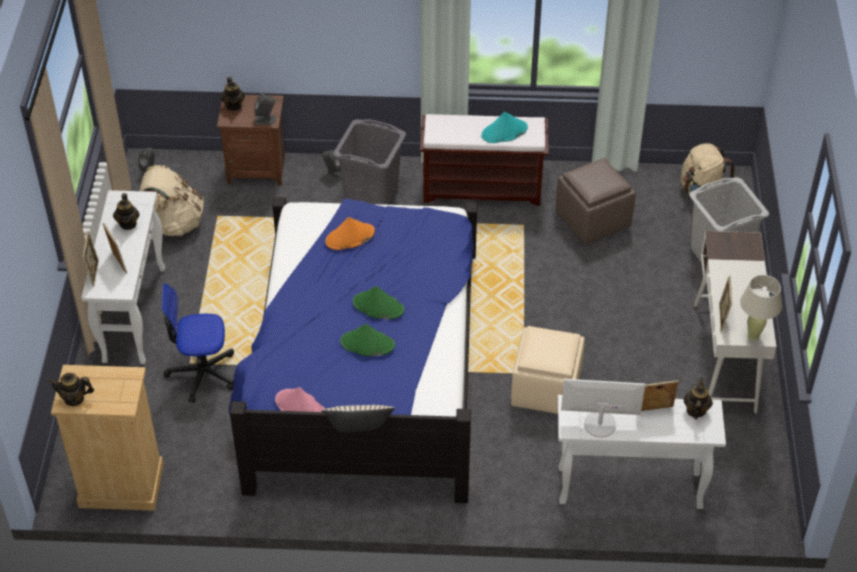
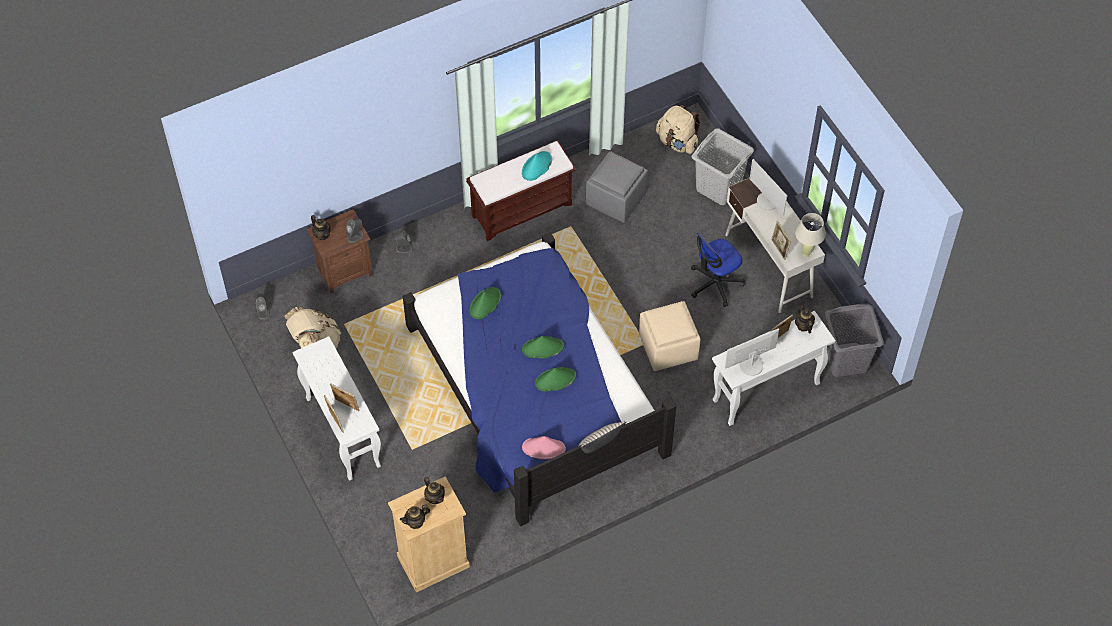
camera: 30 degrees left, 10 degrees up
teapot [113,193,140,230] -> teapot moved to [424,477,445,504]
office chair [161,283,234,403] -> office chair moved to [691,233,745,307]
orange hat [325,217,375,250] -> green hat [470,287,501,319]
grey laundry basket [333,119,406,205] -> grey laundry basket moved to [825,304,884,377]
brown ottoman [556,158,636,245] -> grey ottoman [586,152,648,223]
none -> monitor [750,159,787,216]

